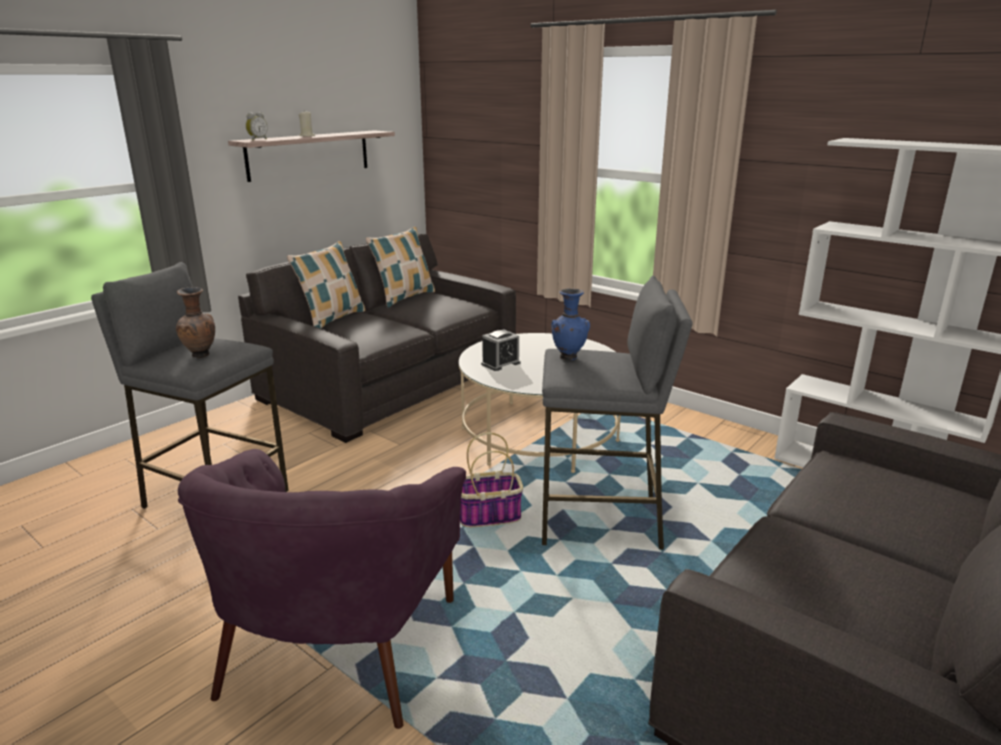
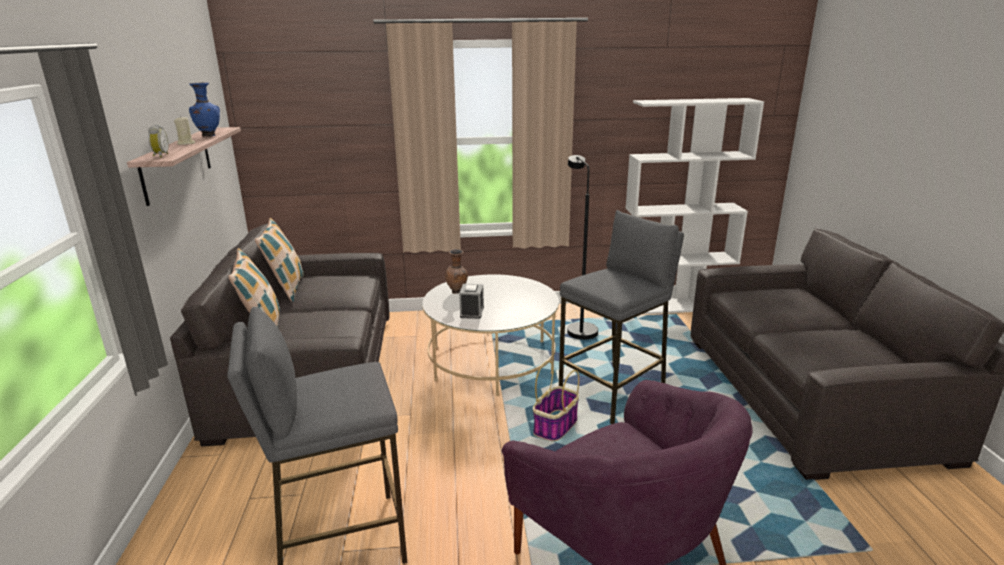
camera: 45 degrees left, 0 degrees up
brown vase [176,287,215,358] -> brown vase moved to [445,249,468,294]
blue vase [551,288,590,360] -> blue vase moved to [189,82,220,137]
none -> black floor lamp [567,155,598,340]

